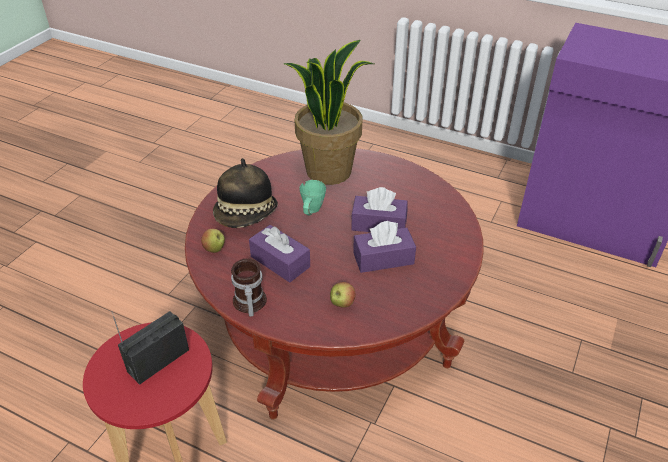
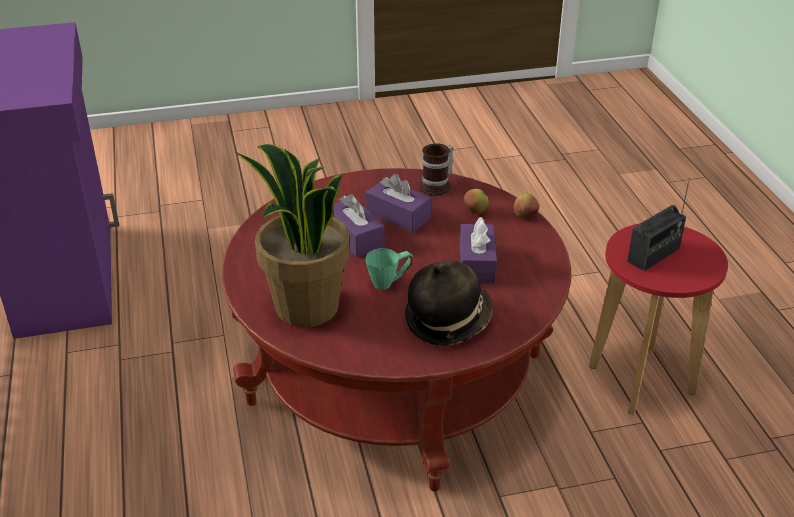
camera: 130 degrees left, 5 degrees down
radio [111,311,189,385] -> radio turned 45 degrees counterclockwise [627,177,690,271]
apple [201,229,225,253] -> apple moved to [514,194,539,217]
mug [231,259,267,317] -> mug moved to [419,143,454,196]

